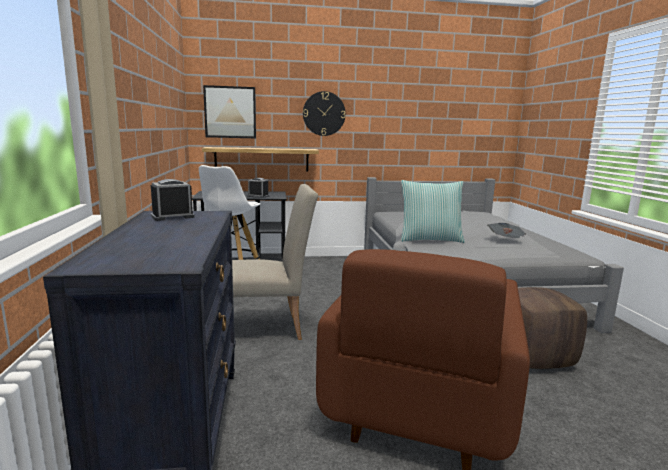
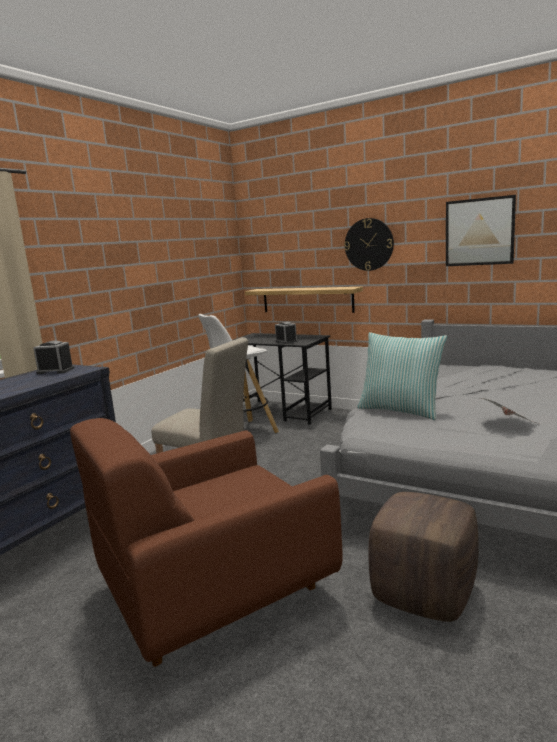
camera: 40 degrees right, 0 degrees up
picture [203,85,256,138] -> picture moved to [446,195,516,266]

